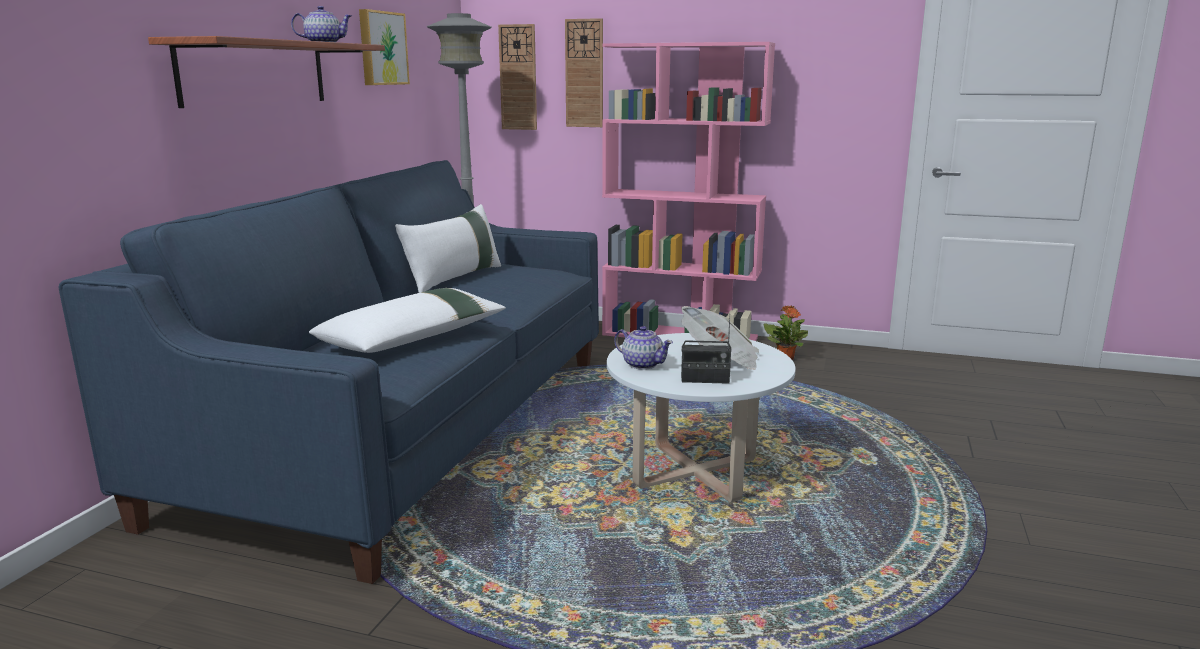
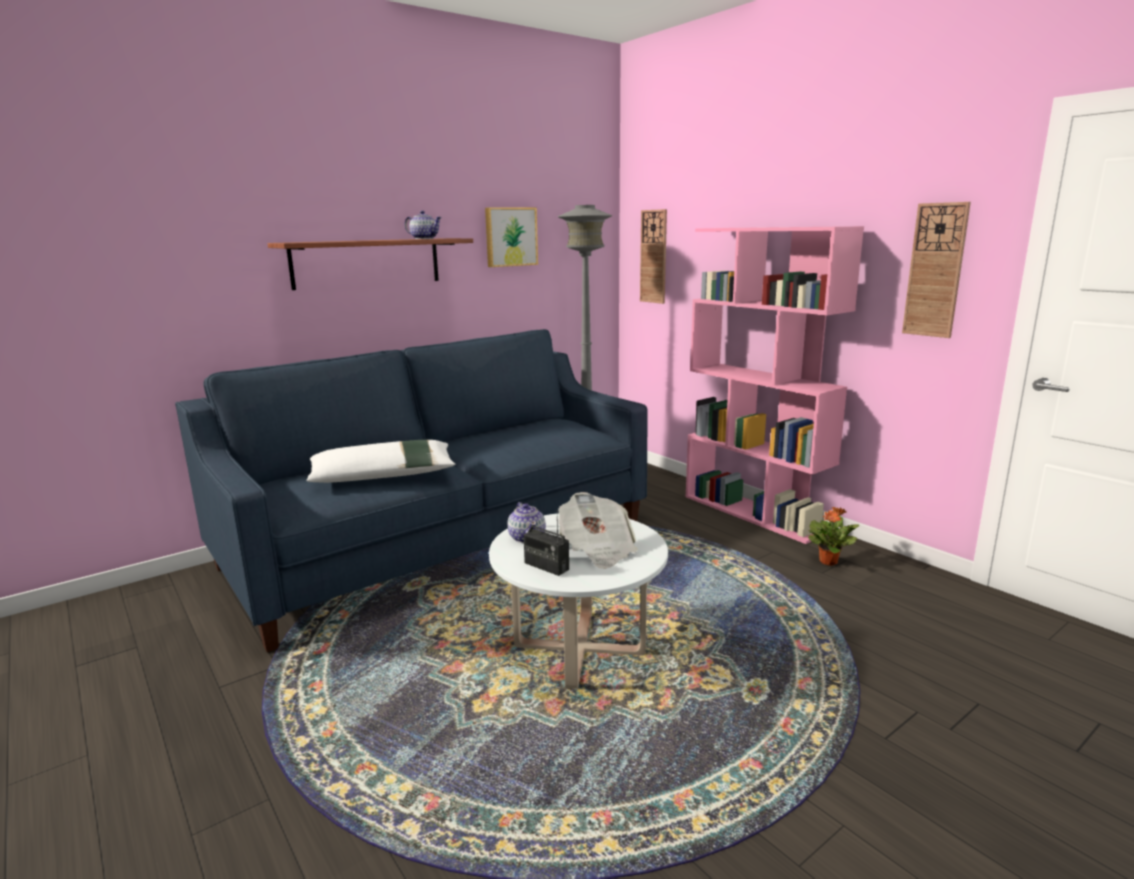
camera: 35 degrees right, 0 degrees up
white pillow [395,204,501,293] -> none
wall clock [565,18,603,127] -> wall clock moved to [902,202,971,338]

